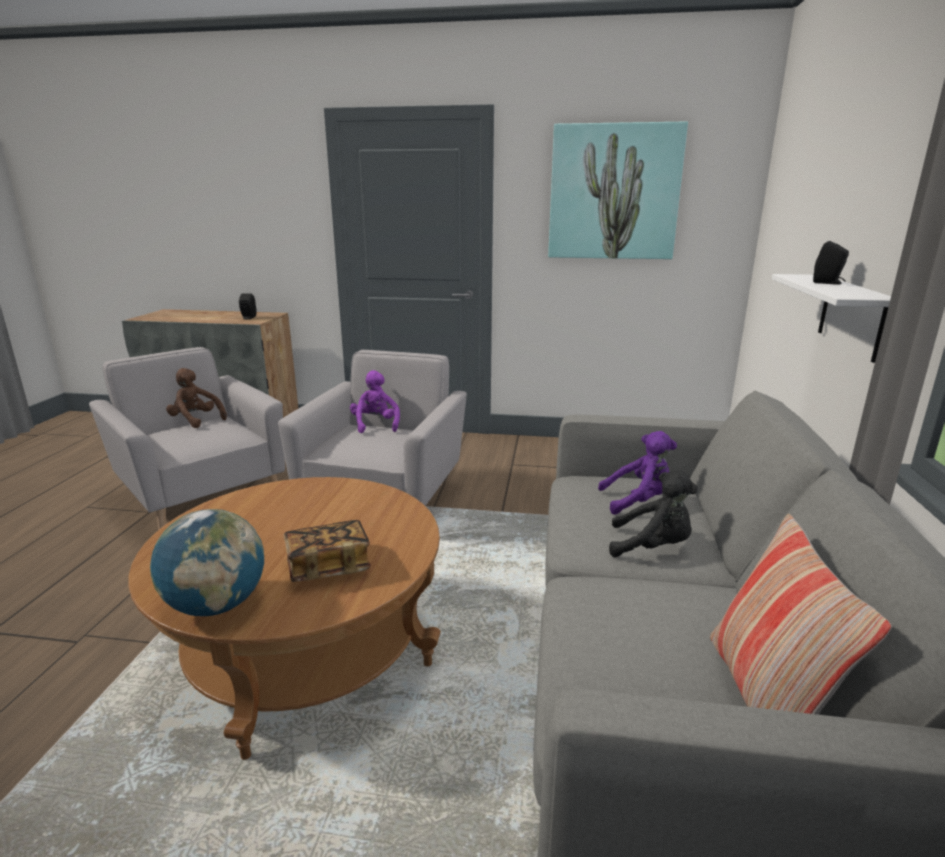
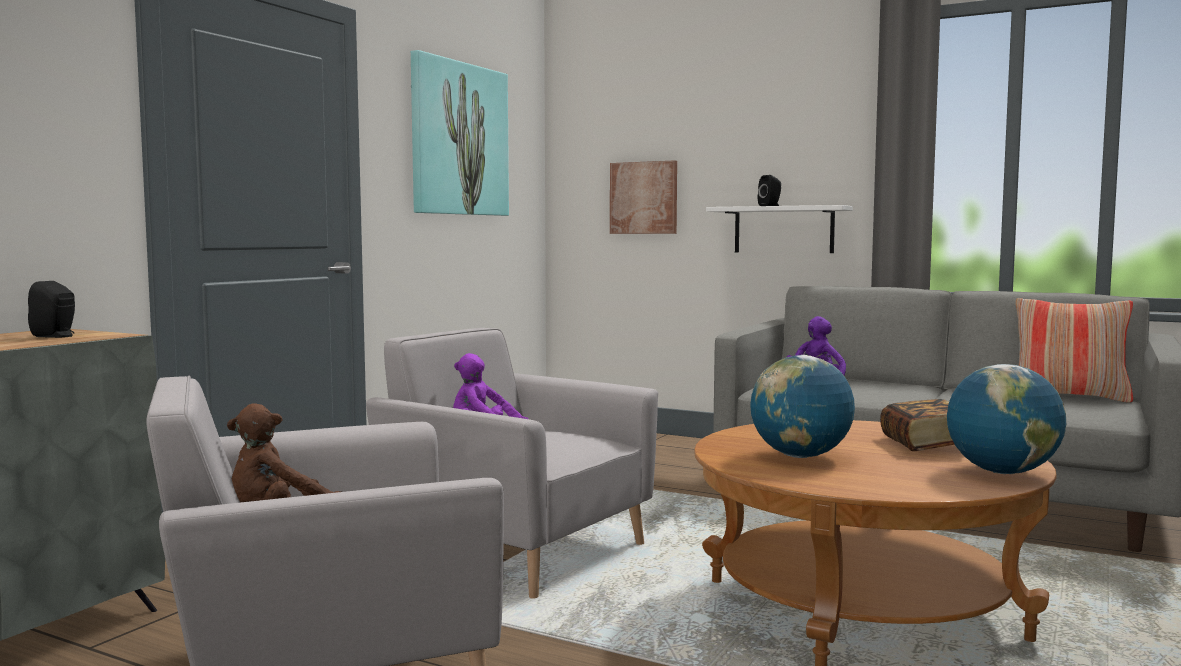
camera: 70 degrees left, 15 degrees down
black plush toy [609,470,698,557] -> none
none -> picture [610,160,677,234]
none -> globe [750,355,855,458]

